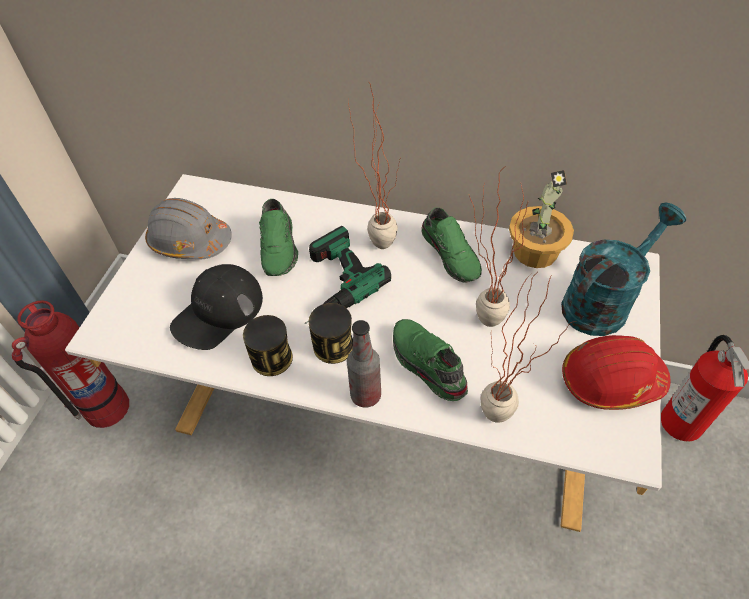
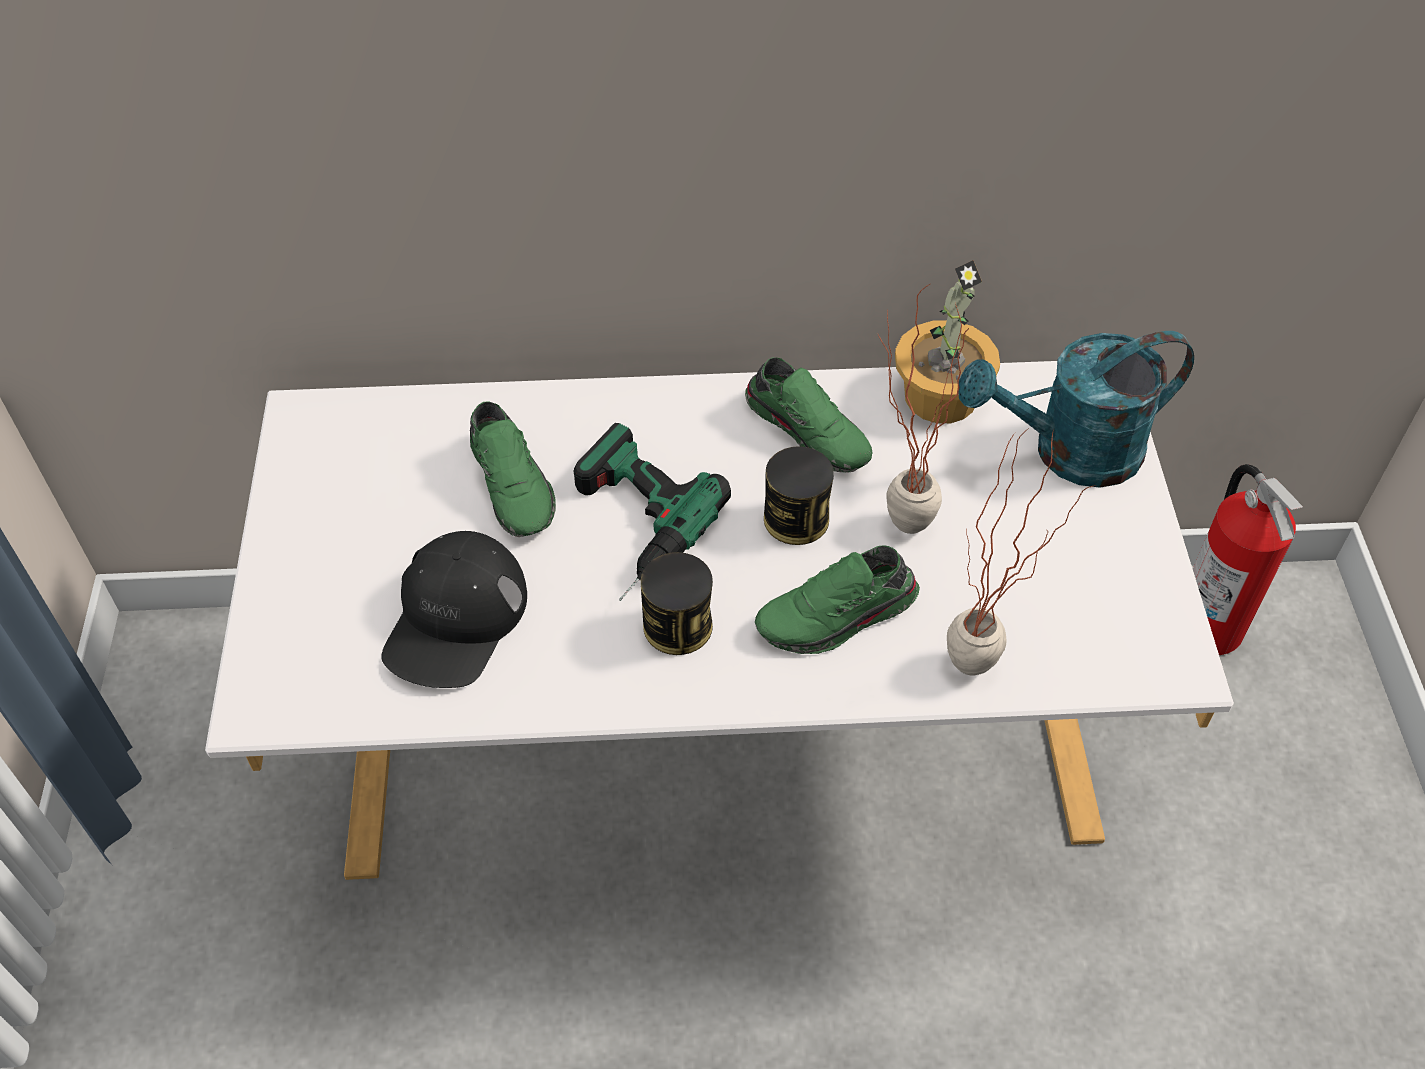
camera: 20 degrees left, 0 degrees up
fire extinguisher [12,300,129,428] -> none
grey hard hat [145,198,232,260] -> none
can [243,315,293,376] -> can moved to [764,446,834,545]
bottle [347,320,381,408] -> none
potted plant [348,84,400,249] -> none
green shoe [393,319,468,401] -> green shoe turned 60 degrees counterclockwise [755,545,920,654]
turquoise watering can [561,202,686,336] -> turquoise watering can turned 135 degrees counterclockwise [958,331,1194,488]
red hard hat [562,335,671,410] -> none

